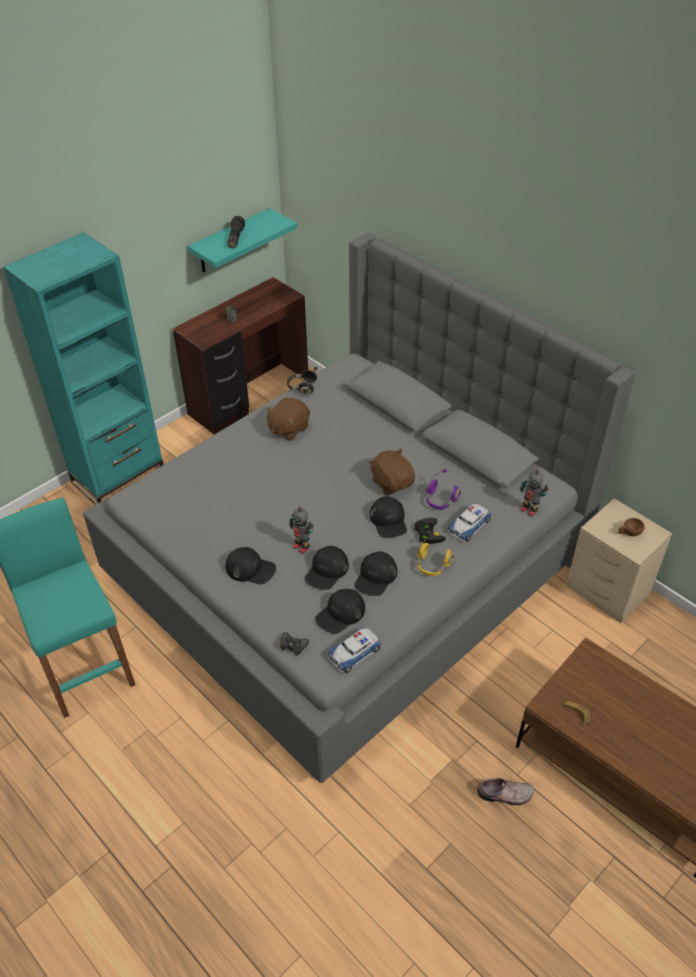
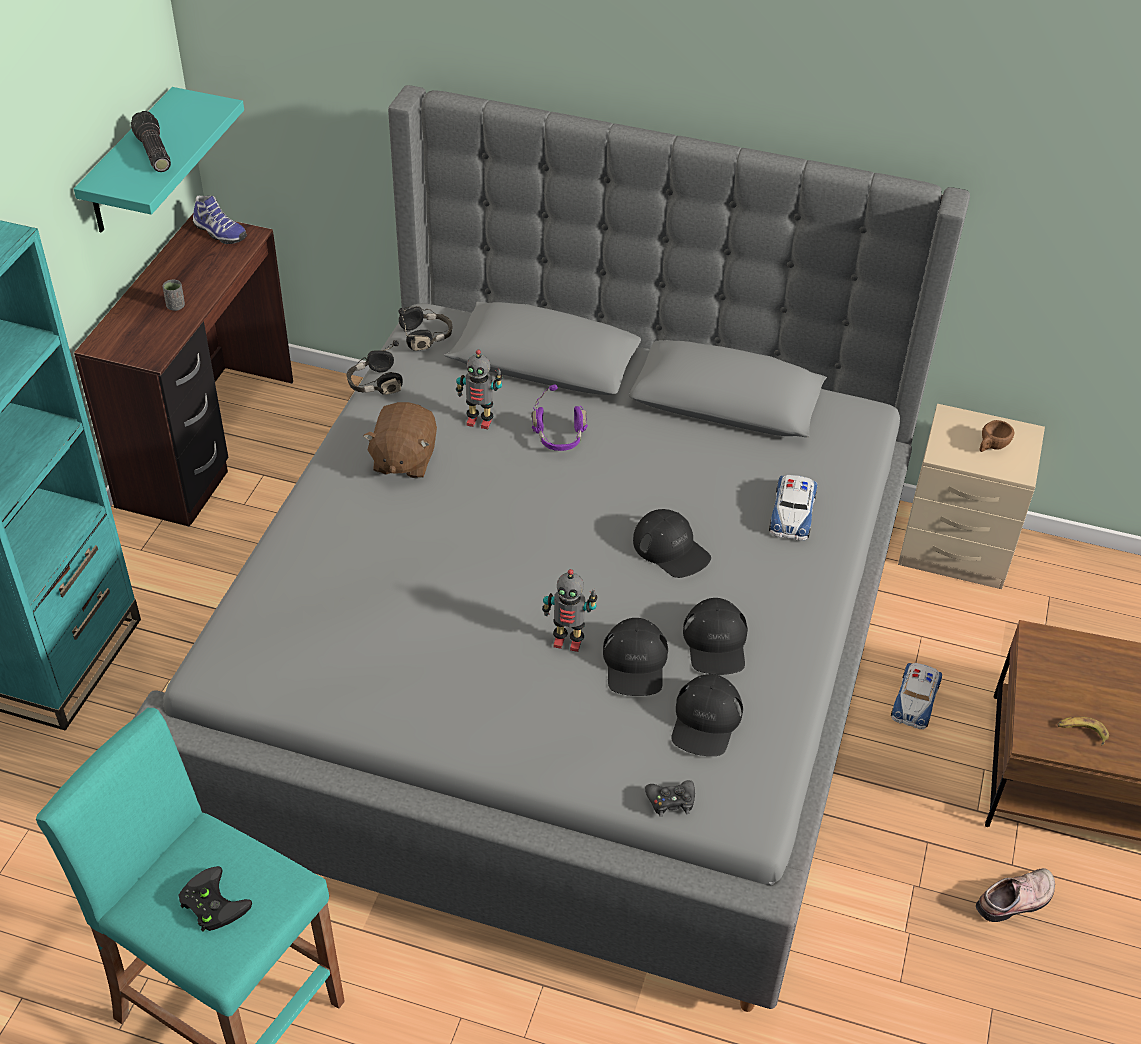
camera: 30 degrees left, 0 degrees up
black cap [225,547,276,585] -> none
toy car [328,627,382,673] -> toy car moved to [891,663,942,729]
brown plush toy [369,448,415,495] -> none
black game controller [414,518,446,544] -> black game controller moved to [179,866,252,932]
yellow headphones [416,532,454,576] -> none
purple headphones [426,469,461,509] -> purple headphones moved to [531,385,588,451]
toy robot [520,469,548,517] -> toy robot moved to [456,350,503,429]
none -> shoe [193,196,247,244]
none -> black headphones [399,306,453,351]

